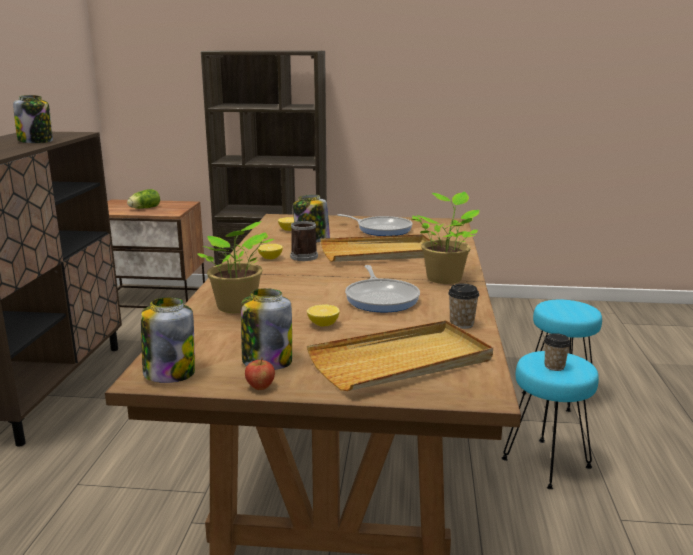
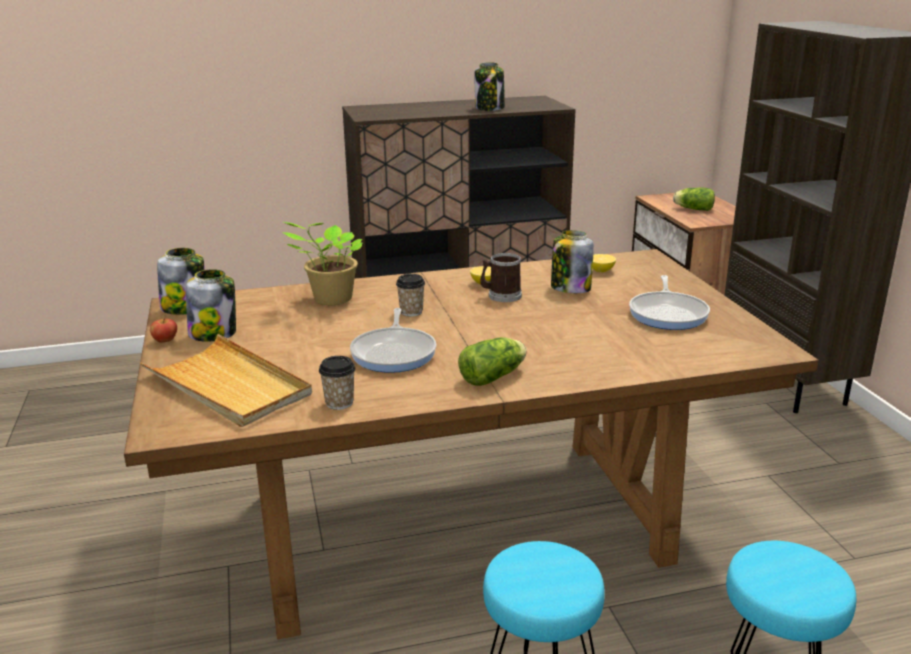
camera: 70 degrees right, 5 degrees up
lemon [307,304,340,327] -> none
beige tray [320,234,430,262] -> none
frying pan [345,265,420,313] -> frying pan turned 60 degrees counterclockwise [350,308,436,373]
potted plant [412,192,479,284] -> lettuce [458,337,527,386]
cup [544,333,571,371] -> cup moved to [396,274,425,316]

